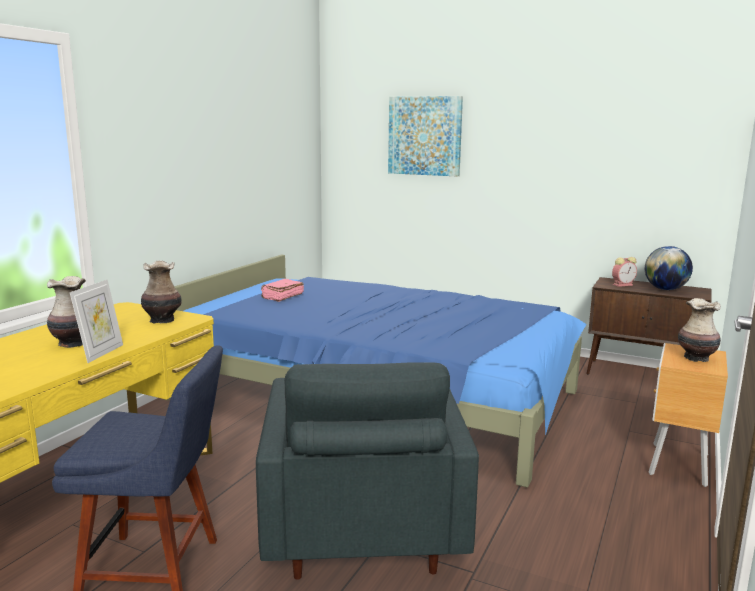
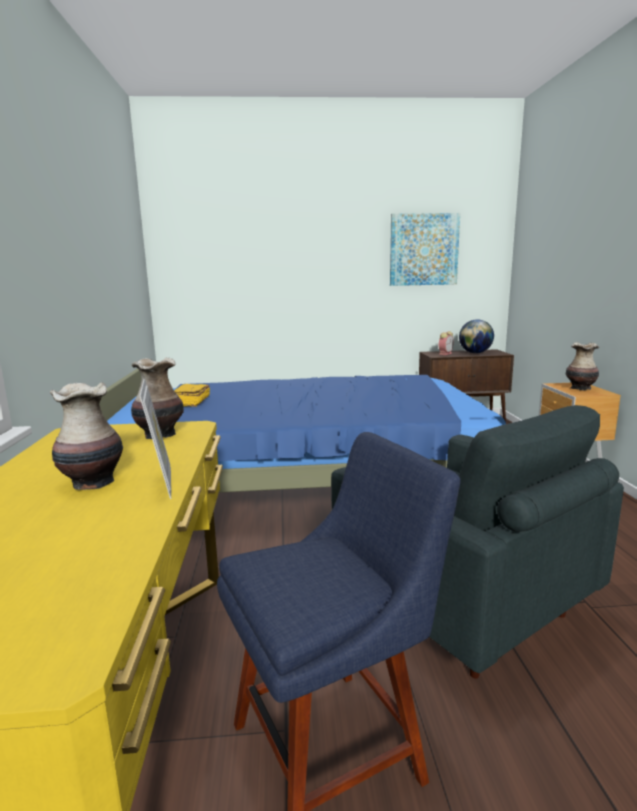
camera: 30 degrees left, 0 degrees up
pink book [261,279,304,302] -> yellow book [174,384,210,407]
picture [388,96,463,177] -> picture moved to [390,213,460,286]

